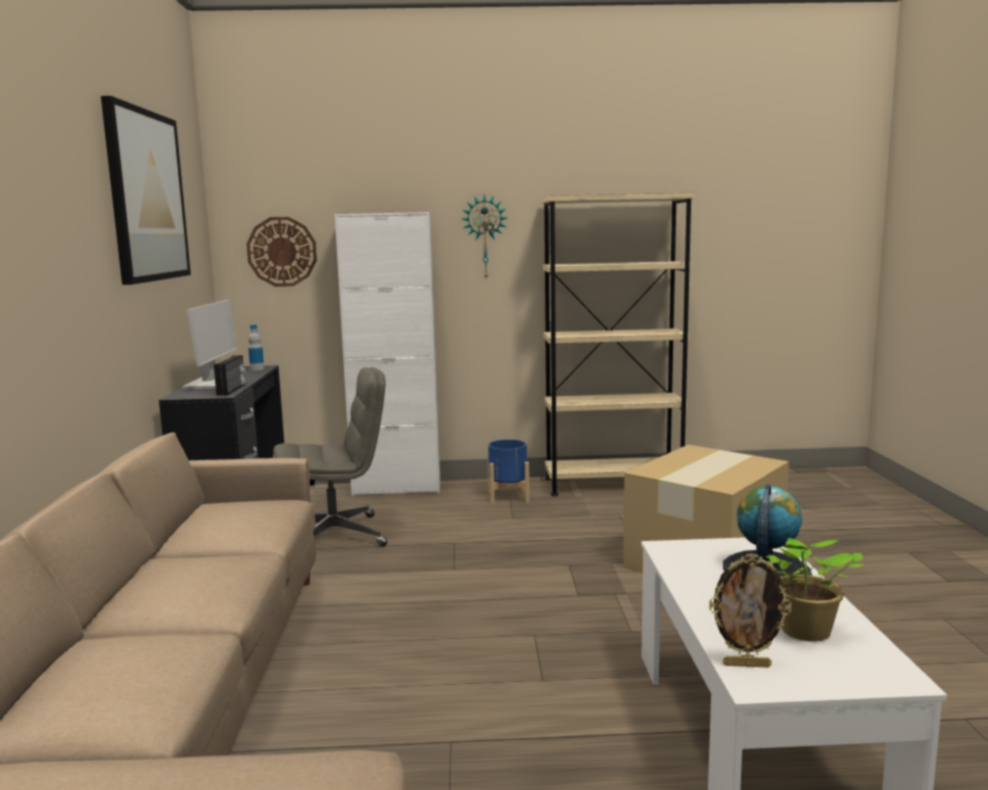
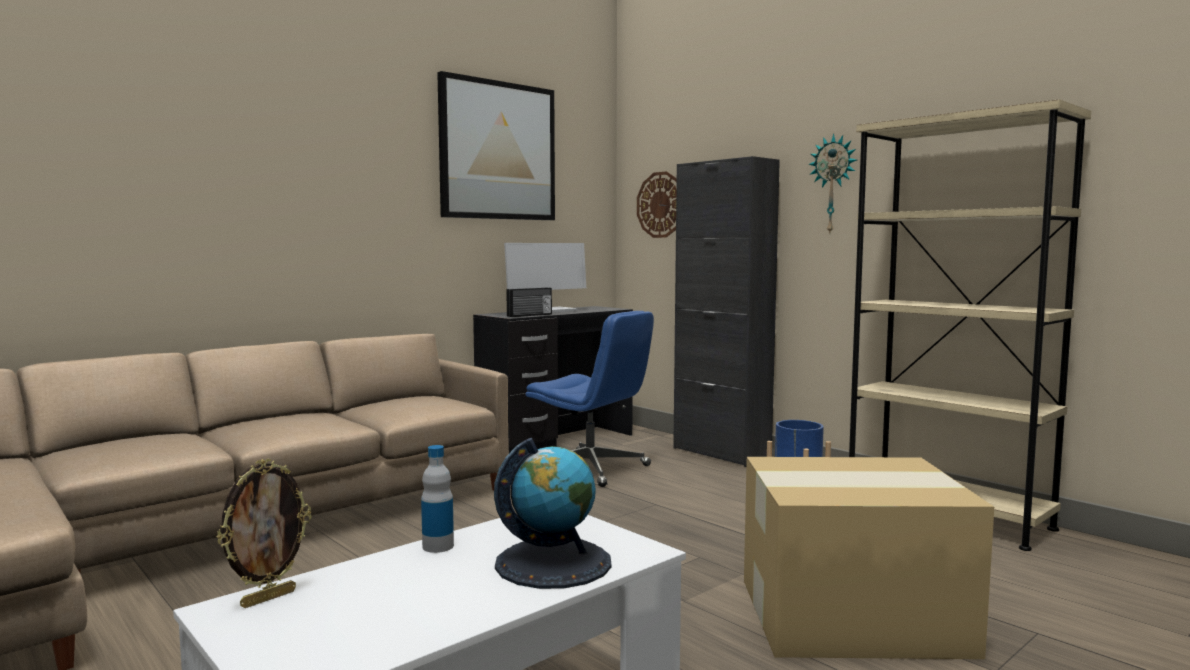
camera: 50 degrees right, 5 degrees down
bottle [248,324,264,371] -> bottle moved to [421,445,454,553]
grey office chair [273,367,387,546] -> blue office chair [525,311,654,487]
white cabinet [335,212,440,496] -> black cabinet [673,156,780,467]
picture frame [709,553,792,668] -> picture frame turned 105 degrees counterclockwise [217,459,312,608]
potted plant [766,538,864,642] -> none

